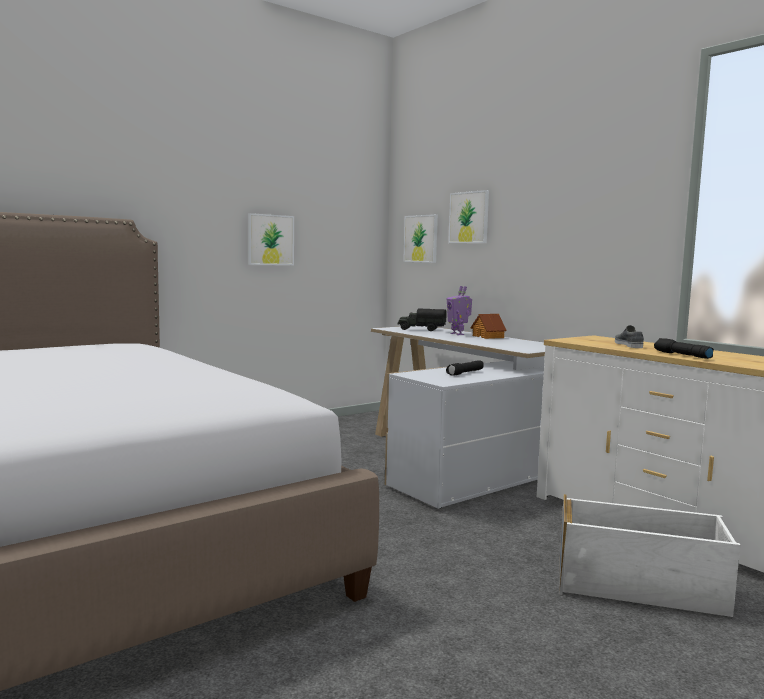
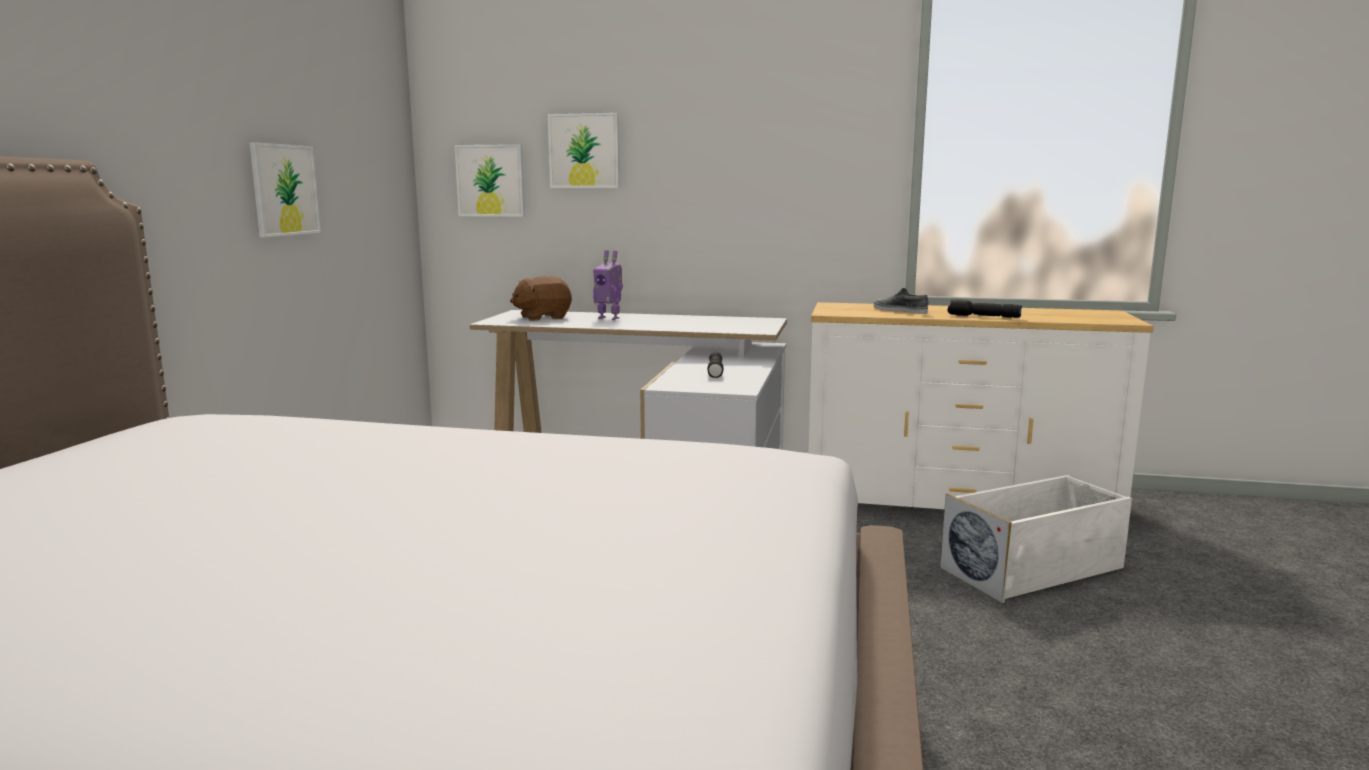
camera: 40 degrees left, 5 degrees up
toy truck [397,308,447,331] -> brown plush toy [510,276,572,321]
toy house [470,314,507,339] -> none

